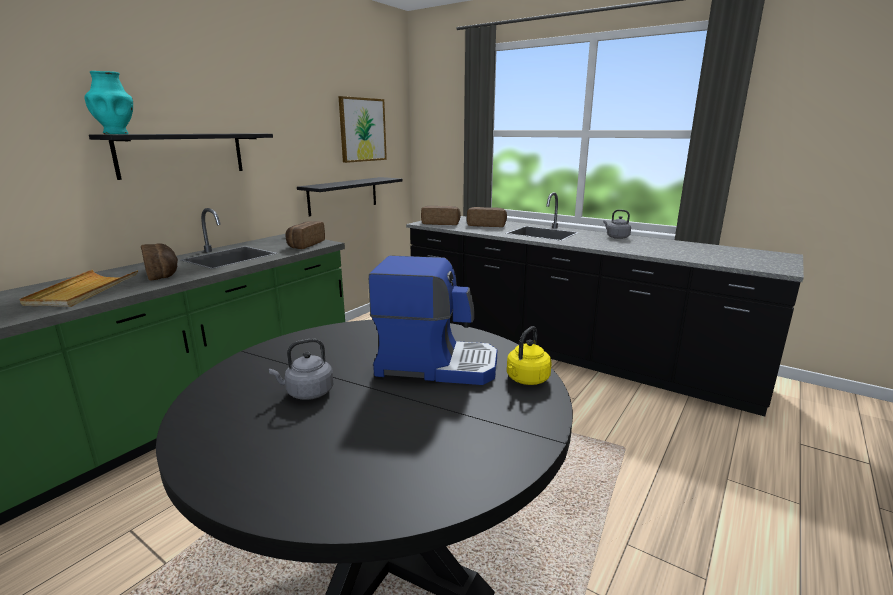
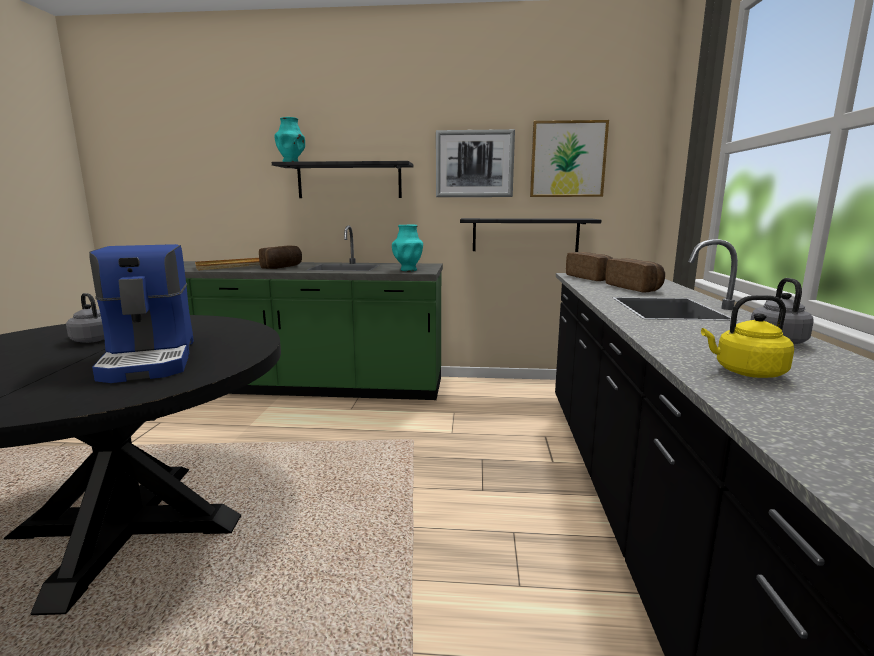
camera: 60 degrees right, 5 degrees down
bread [285,221,325,249] -> turquoise vase [392,225,423,271]
yellow kettle [507,326,552,385] -> yellow kettle moved to [701,295,794,378]
none -> picture [436,129,515,197]

